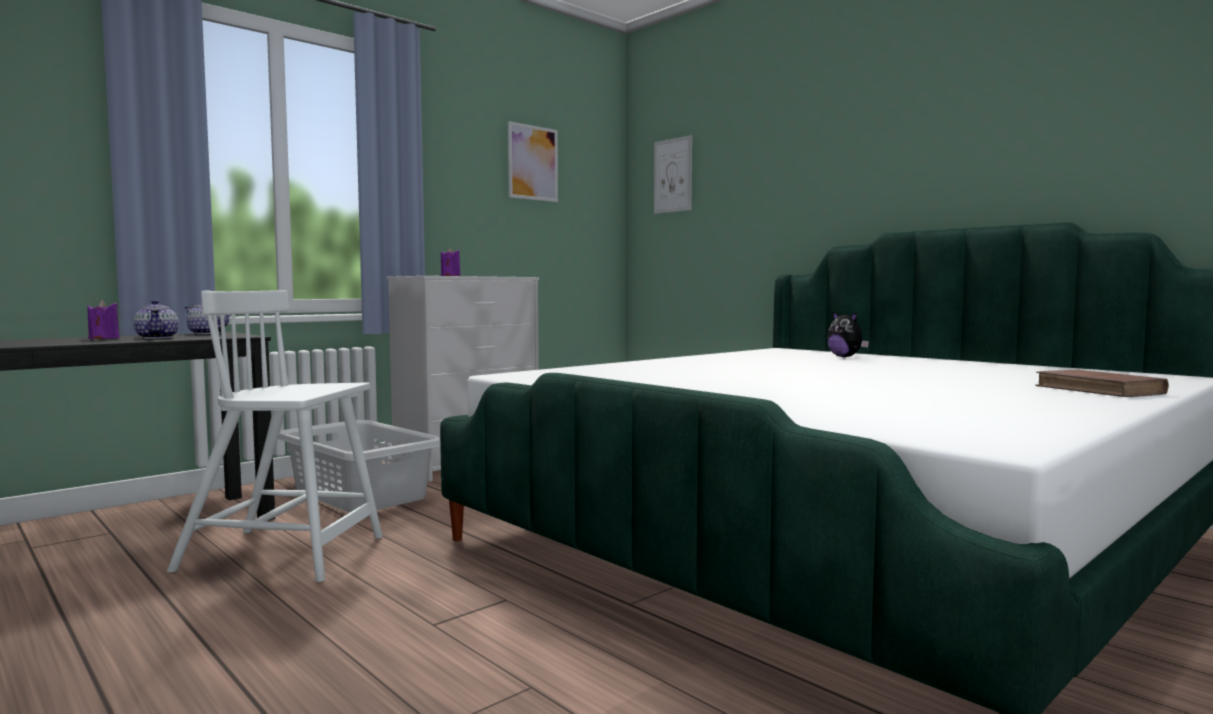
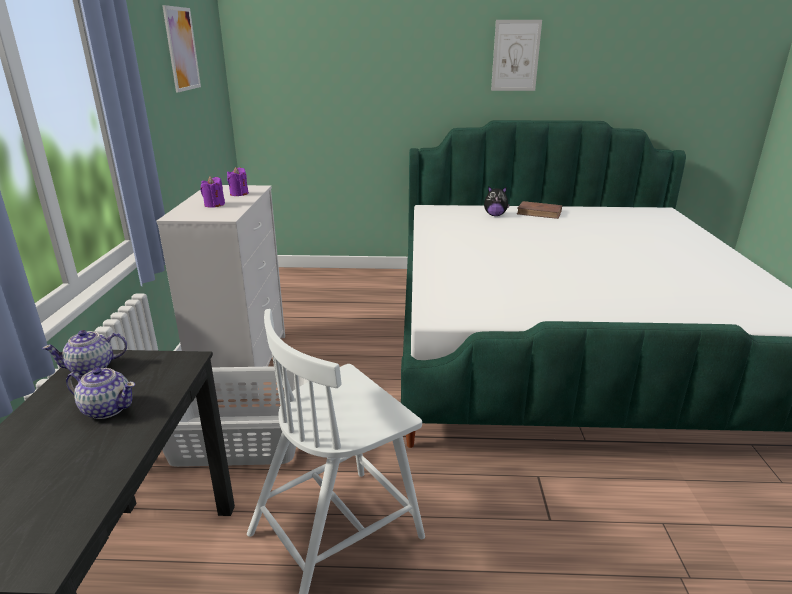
camera: 45 degrees left, 20 degrees up
purple candle [87,300,120,339] -> purple candle moved to [227,167,249,196]
picture [654,135,692,214] -> picture moved to [491,20,542,91]
brown book [1035,369,1169,397] -> brown book moved to [517,201,562,219]

